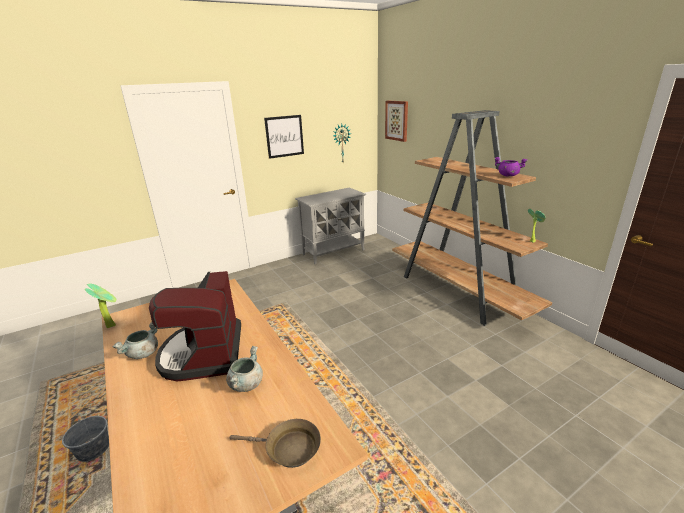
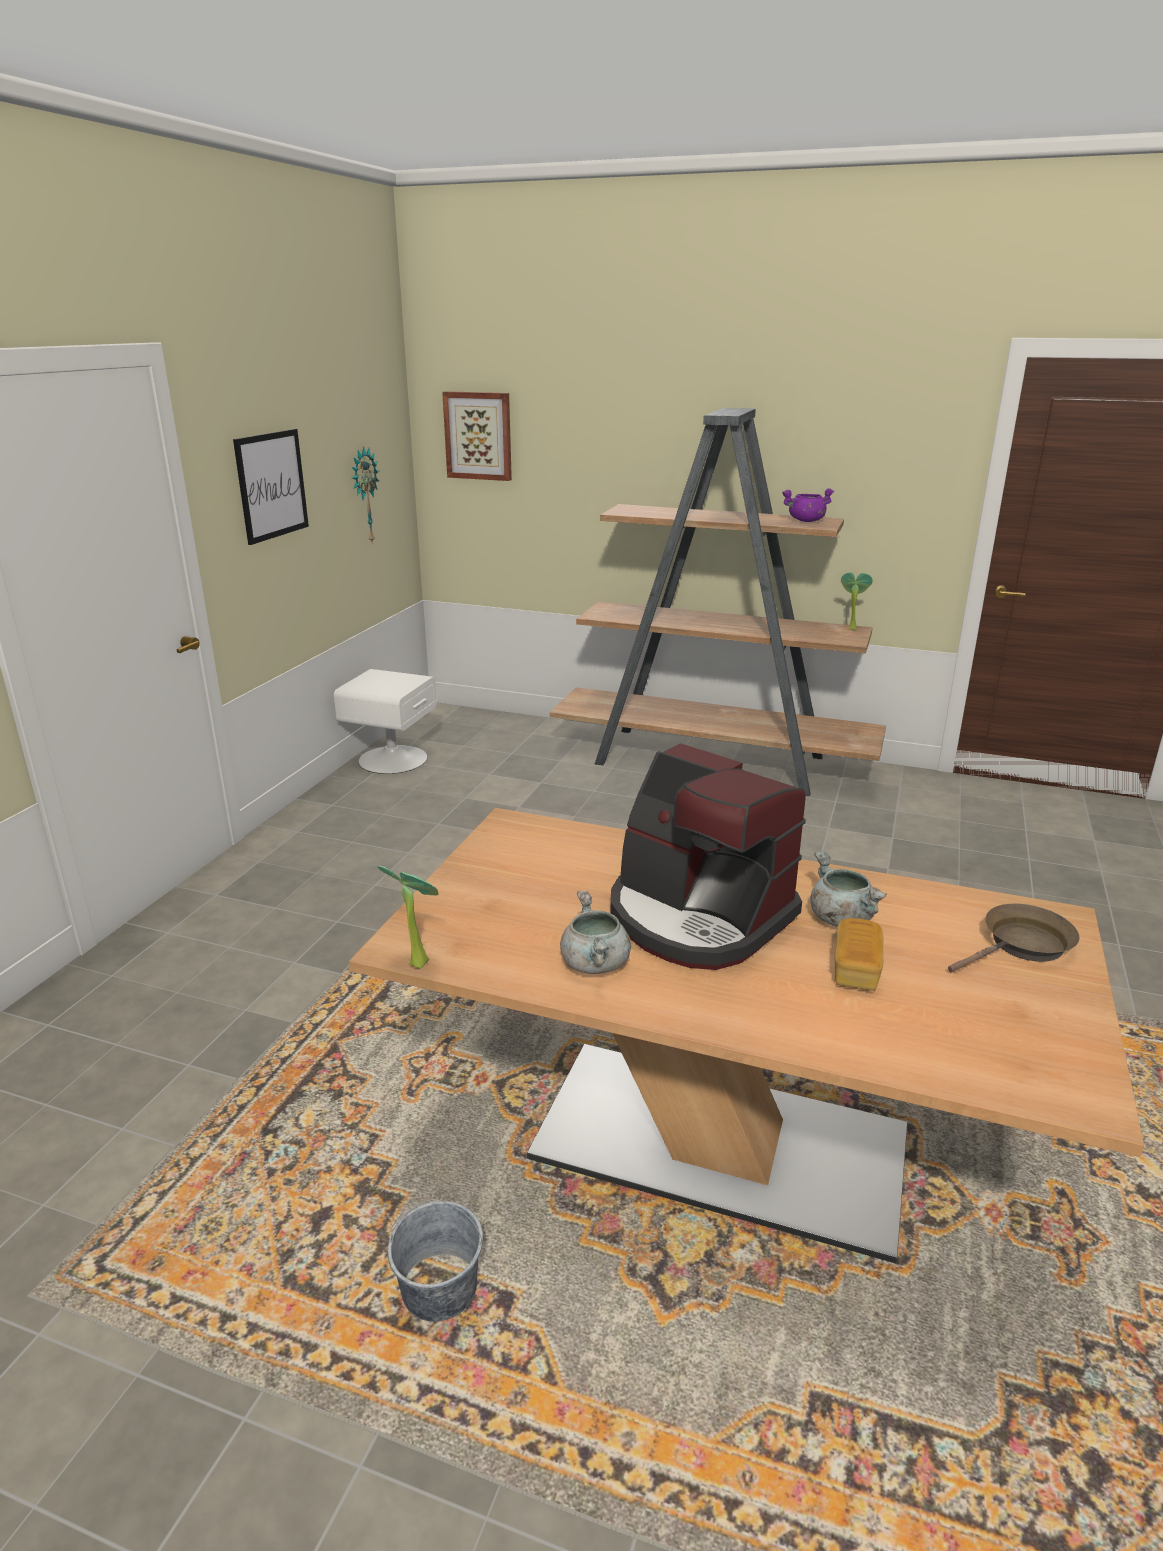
camera: 40 degrees left, 0 degrees up
grey cabinet [295,187,366,264] -> white nightstand [334,669,437,774]
none -> bread [835,918,884,991]

